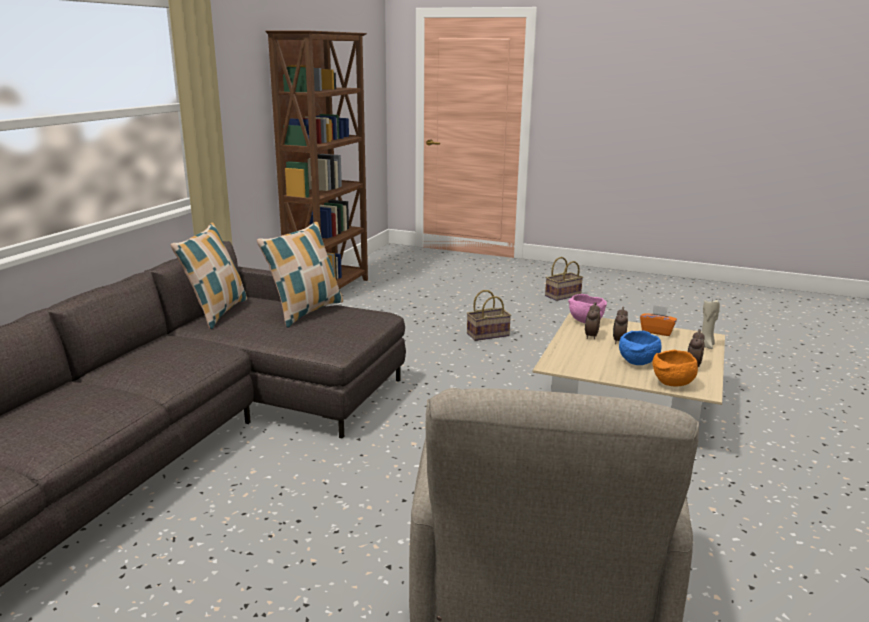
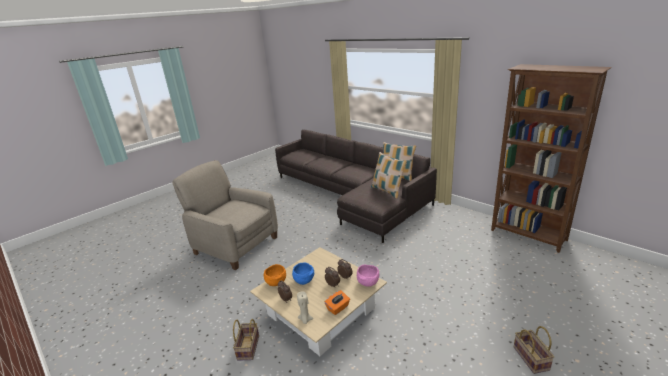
camera: 115 degrees right, 5 degrees up
basket [467,290,511,341] -> basket moved to [233,319,259,361]

